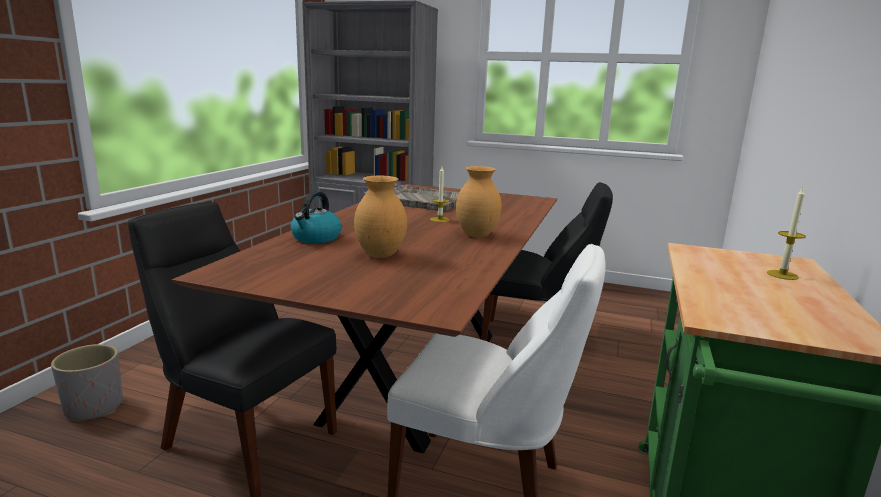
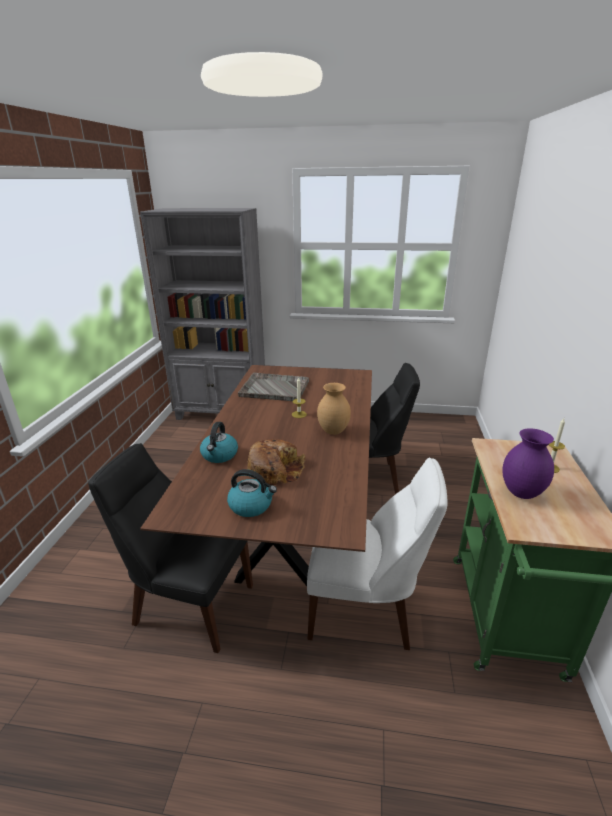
camera: 10 degrees left, 10 degrees up
grey planter [51,344,123,421] -> none
brown vase [354,176,407,258] -> bread [247,439,305,485]
none -> kettle [227,469,277,517]
none -> purple vase [502,428,554,499]

